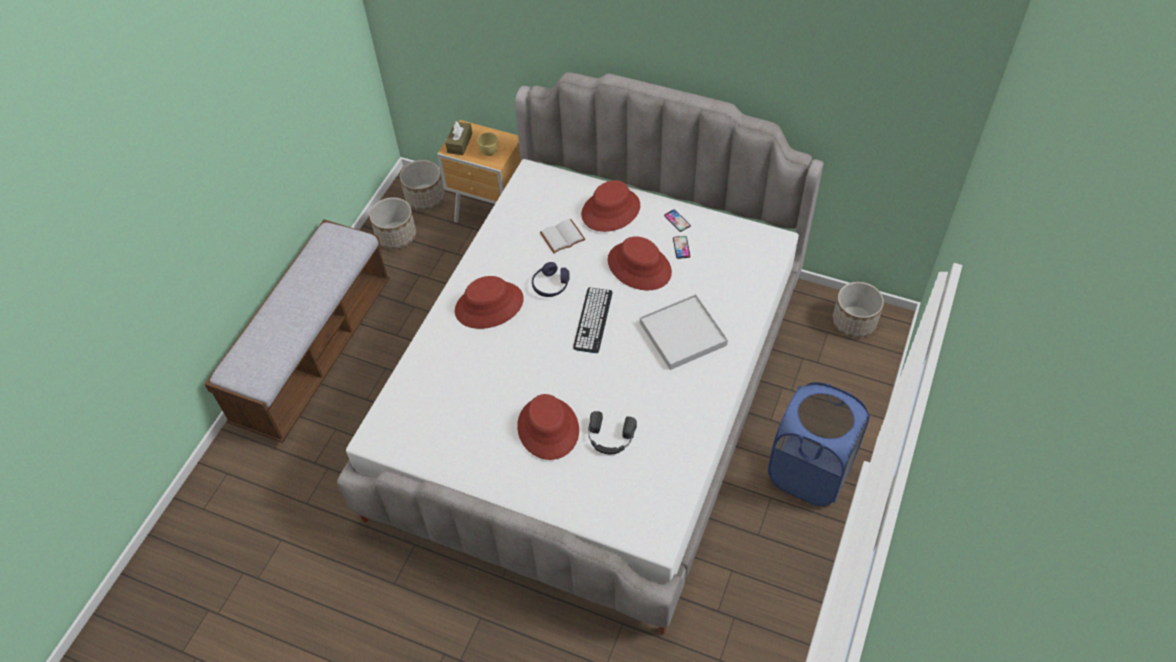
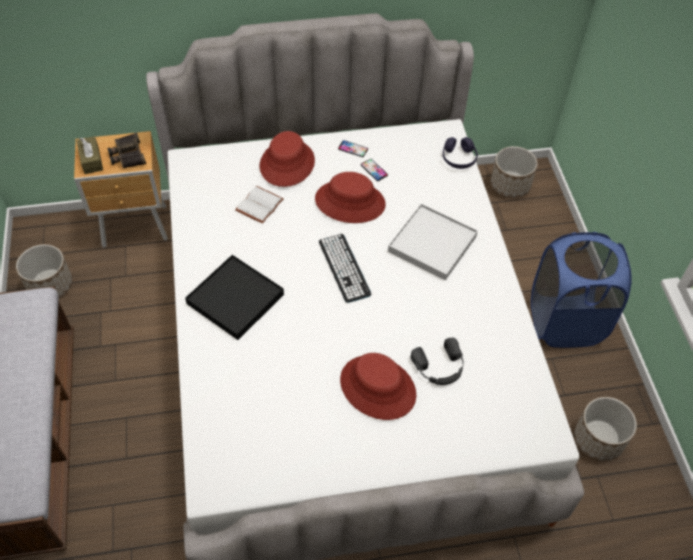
camera: 35 degrees left, 0 degrees up
planter [400,160,445,210] -> planter moved to [575,397,637,461]
red hat [455,276,524,329] -> black tray [185,255,284,340]
yellow cup [477,132,498,156] -> binoculars [107,133,146,168]
purple headphones [532,262,569,297] -> purple headphones moved to [443,137,478,169]

